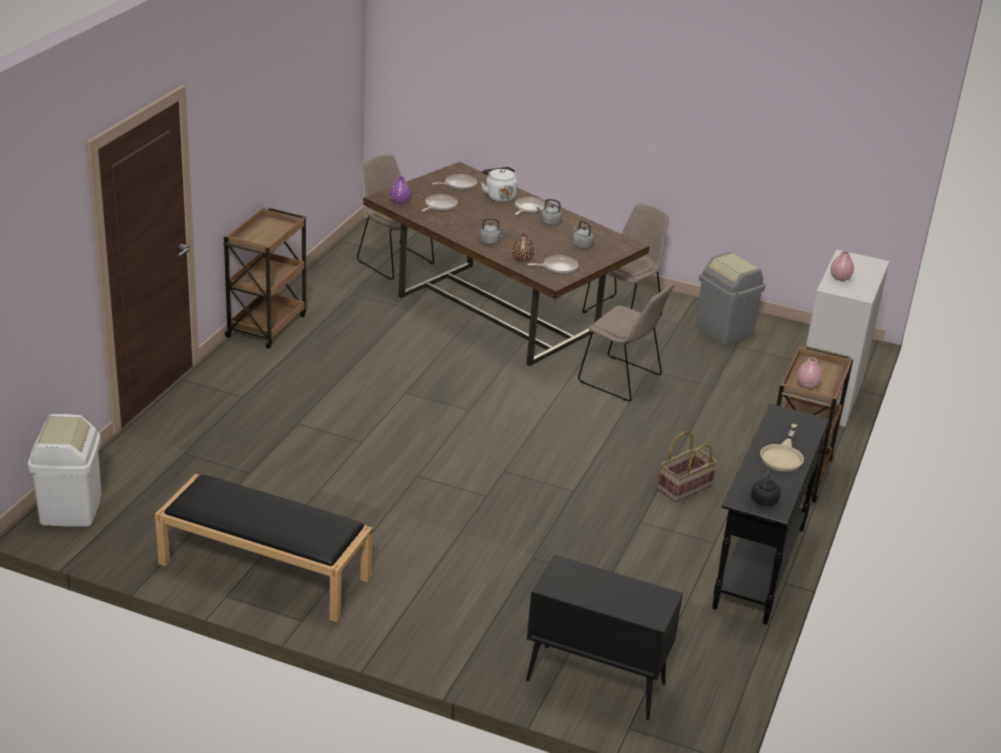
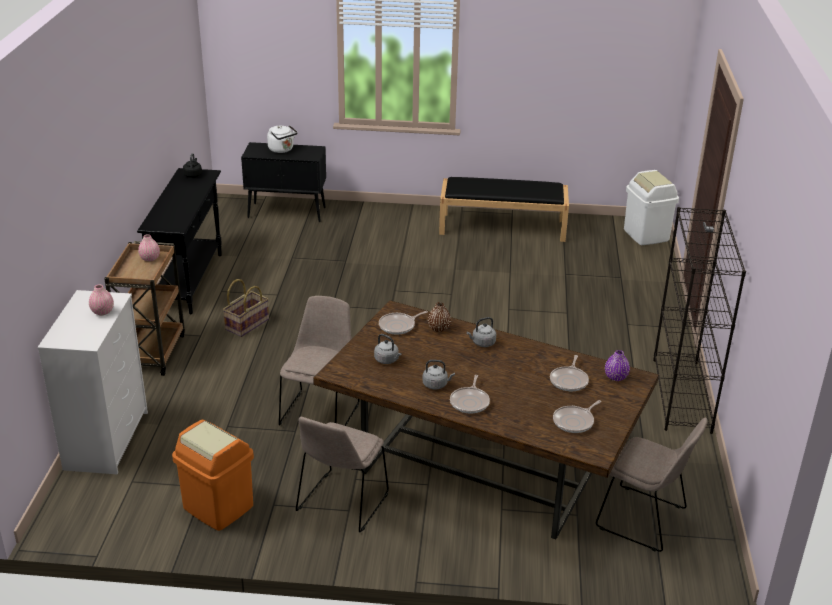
camera: 165 degrees right, 0 degrees up
brown cart [223,207,306,349] -> black bookcase [653,207,746,434]
white kettle [481,167,517,203] -> white kettle moved to [267,125,298,153]
beige chair [578,283,674,401] -> beige chair turned 90 degrees clockwise [279,296,359,426]
grey trash can [696,252,765,345] -> orange trash can [172,420,254,531]
beige frying pan [760,424,804,472] -> none

